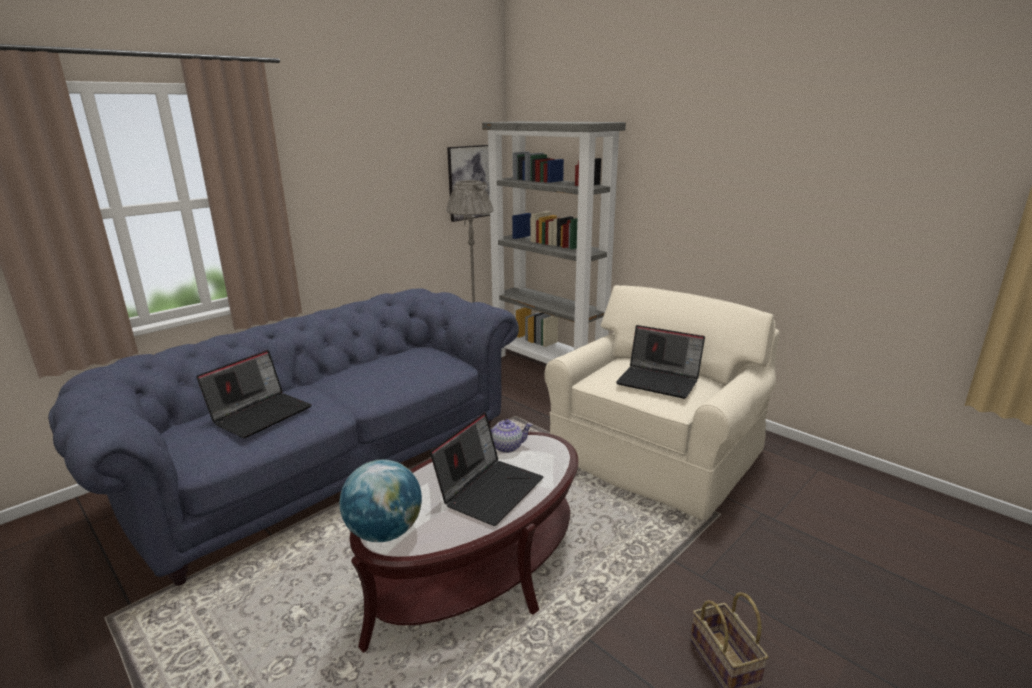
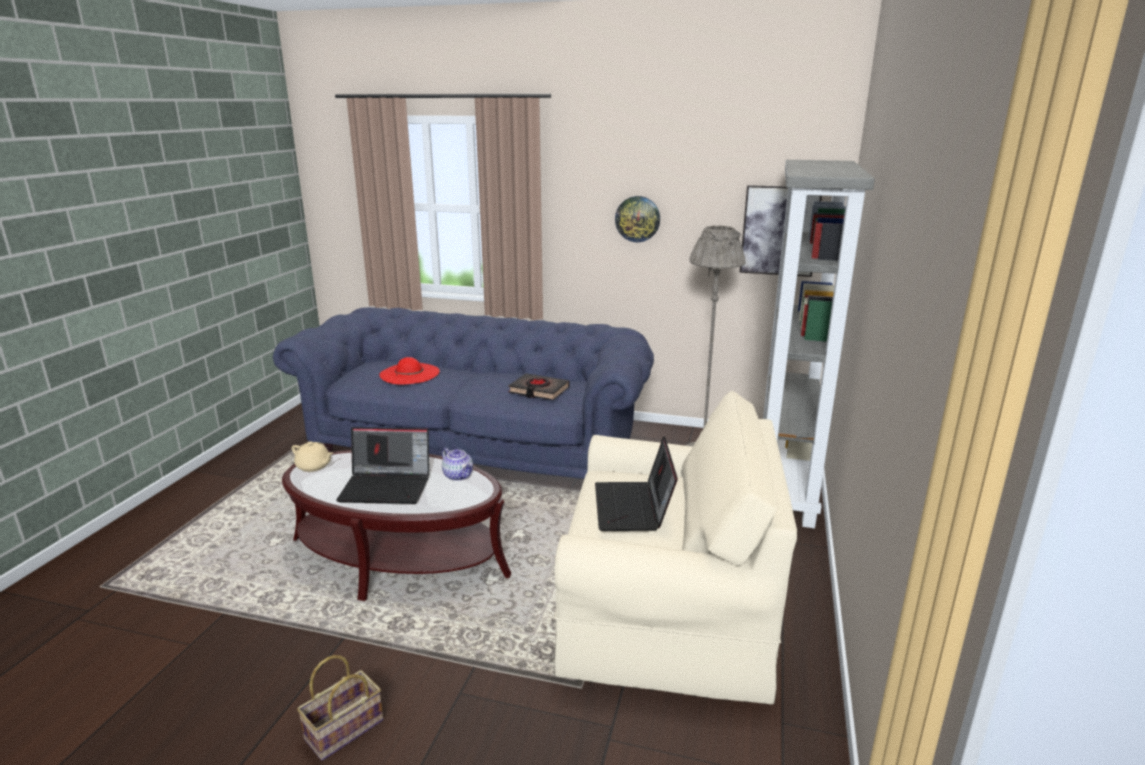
camera: 60 degrees right, 0 degrees up
laptop [196,350,311,438] -> red hat [379,357,440,385]
globe [340,459,422,542] -> beige teapot [291,441,333,472]
none -> black book [508,373,570,400]
none -> wall clock [615,196,660,242]

